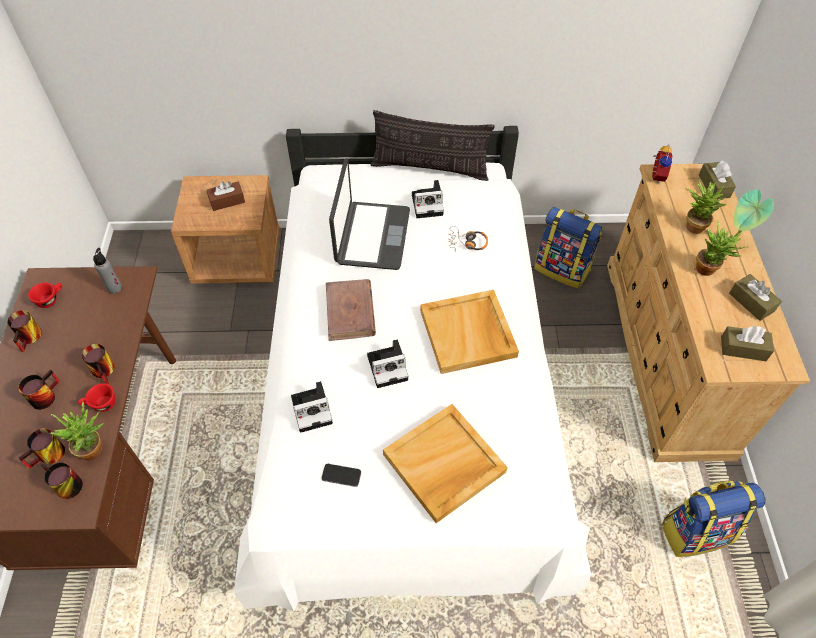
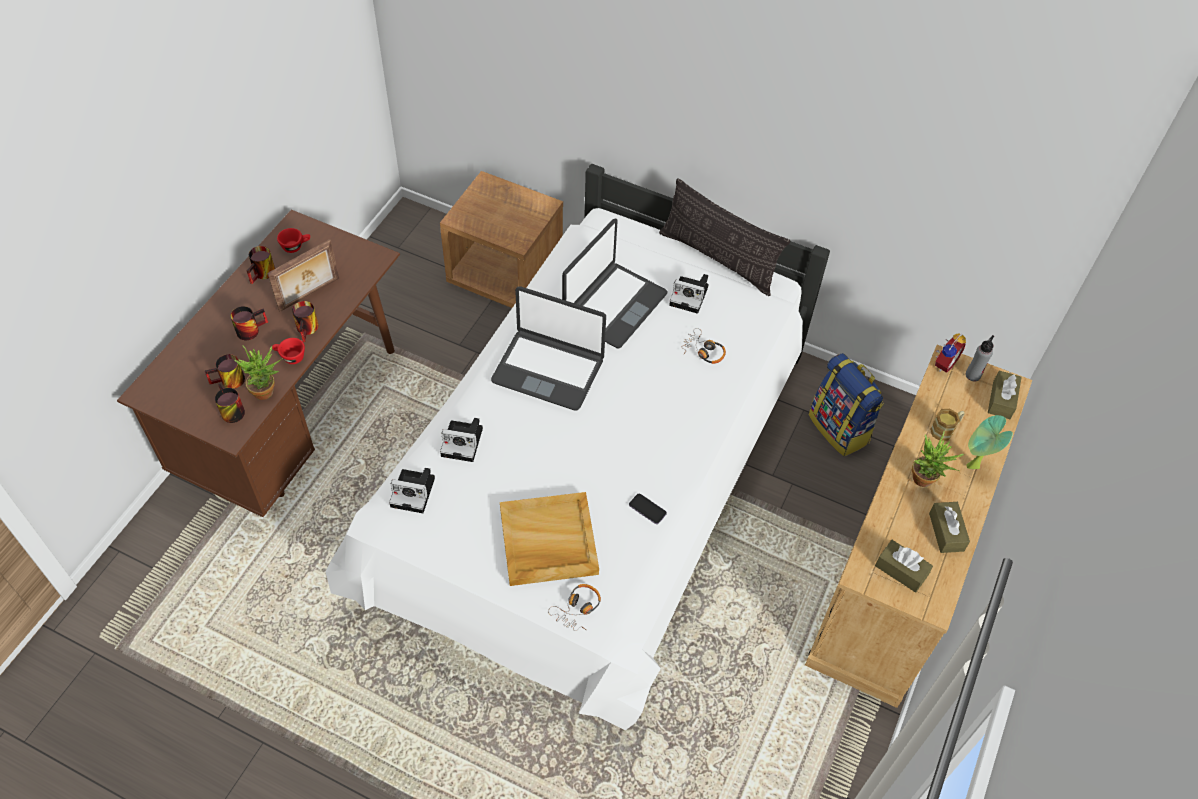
camera: 25 degrees right, 0 degrees up
grey bottle [93,248,122,294] -> grey bottle moved to [966,335,994,382]
brown tissue box [207,181,245,211] -> none
phone [322,464,361,487] -> phone moved to [629,494,667,524]
brown book [326,279,376,341] -> laptop [491,286,606,411]
camera [367,339,408,388] -> camera moved to [389,468,435,513]
beige tray [420,290,519,374] -> none
backpack [661,480,766,557] -> none
potted plant [685,179,727,234] -> mug [930,409,965,441]
none -> picture frame [267,239,339,312]
none -> headphones [548,584,601,631]

